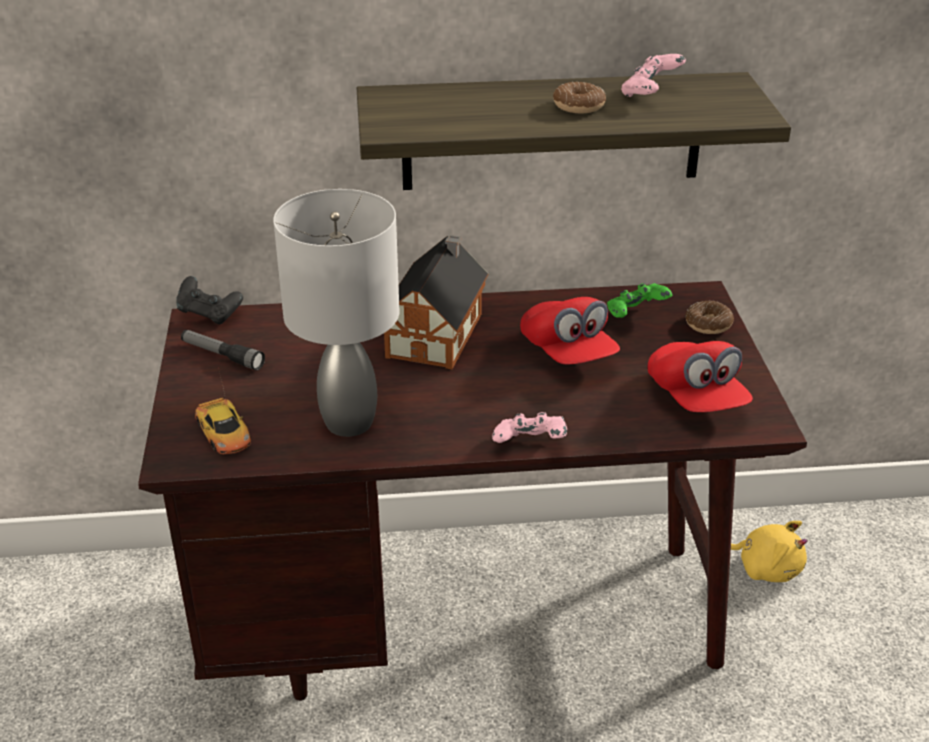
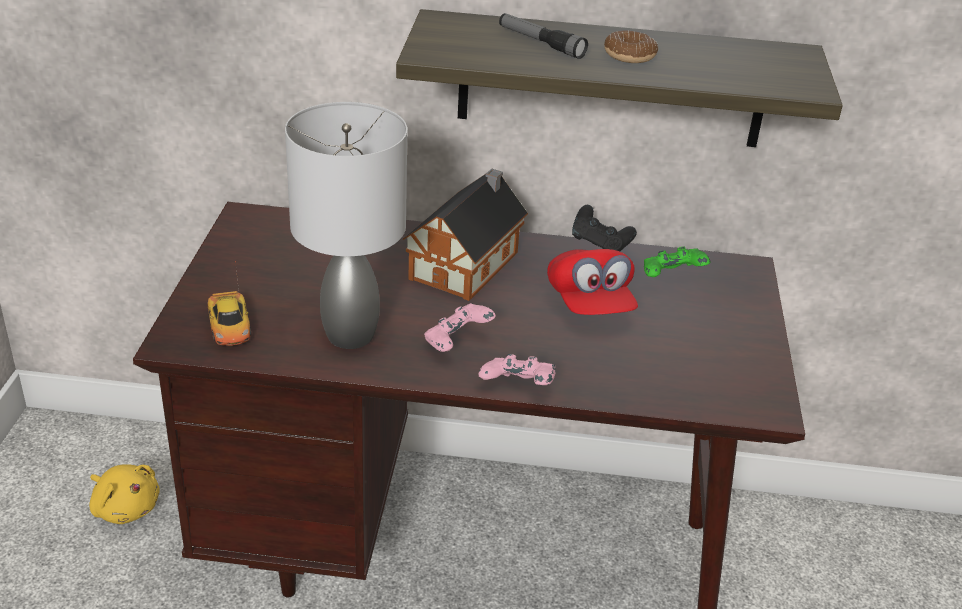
camera: 10 degrees right, 0 degrees up
black game controller [176,276,243,324] -> black game controller moved to [572,205,637,251]
flashlight [181,330,265,370] -> flashlight moved to [499,13,588,59]
pink game controller [621,54,686,97] -> pink game controller moved to [424,303,496,352]
red cap [648,341,753,412] -> none
donut [685,300,734,334] -> none
yellow plush toy [731,521,808,582] -> yellow plush toy moved to [89,464,160,524]

